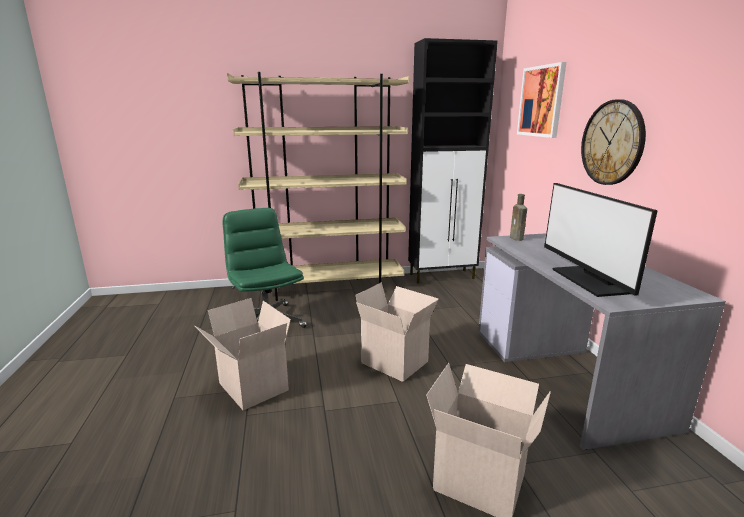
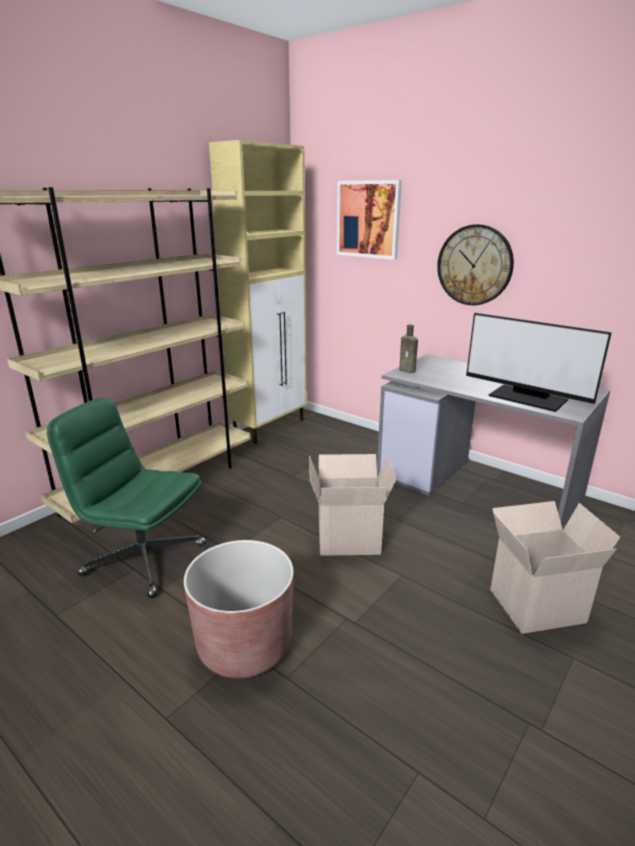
camera: 40 degrees left, 5 degrees up
cardboard box [195,298,291,410] -> brown planter [184,540,294,679]
black cabinet [408,38,498,283] -> beige cabinet [209,140,307,444]

